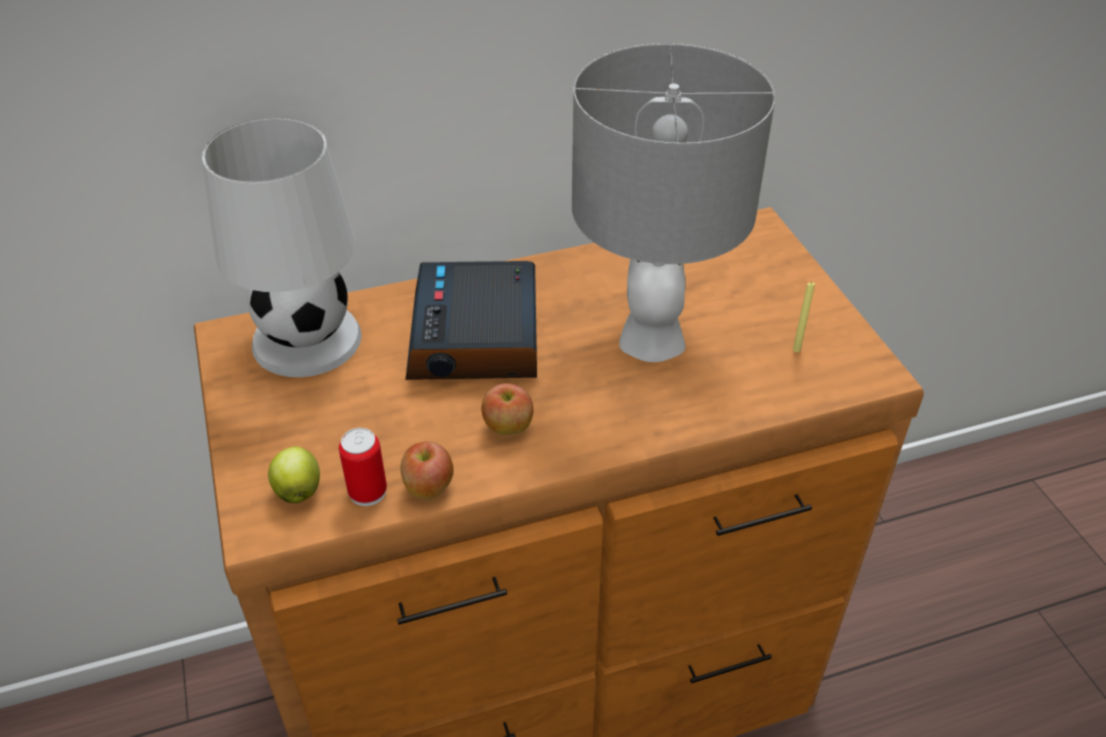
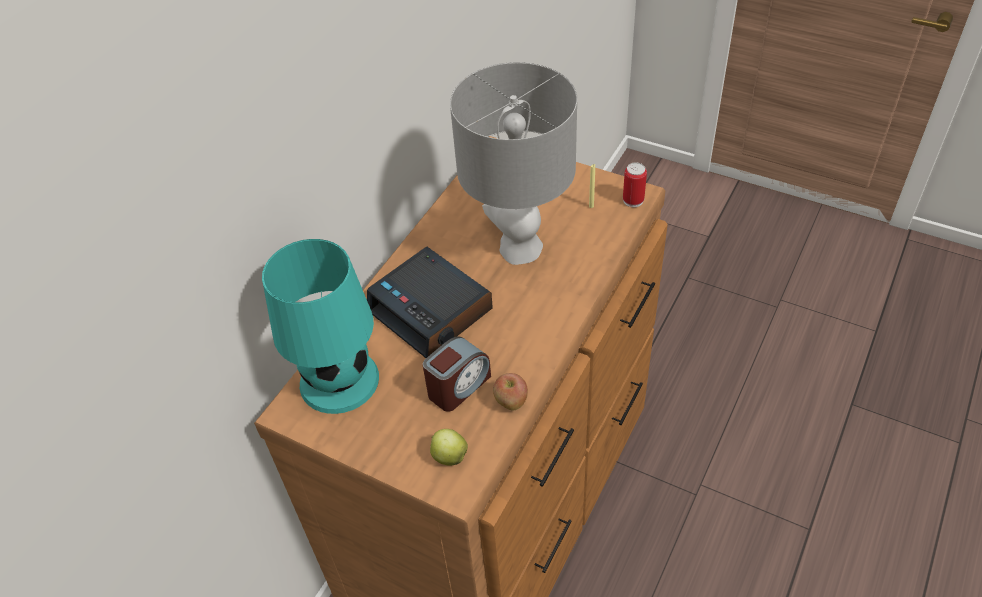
camera: 40 degrees left, 5 degrees up
white table lamp [202,117,361,377] -> turquoise table lamp [262,239,379,414]
can [339,428,387,506] -> can moved to [623,162,647,207]
apple [481,383,533,435] -> none
none -> alarm clock [423,336,491,412]

